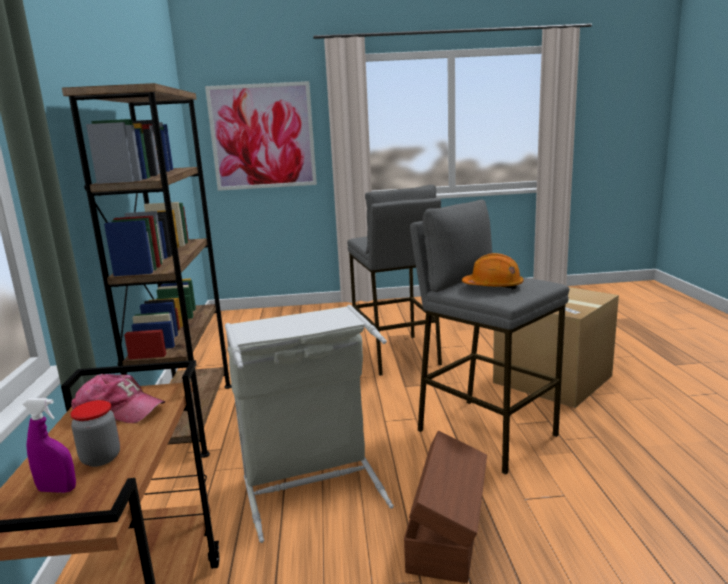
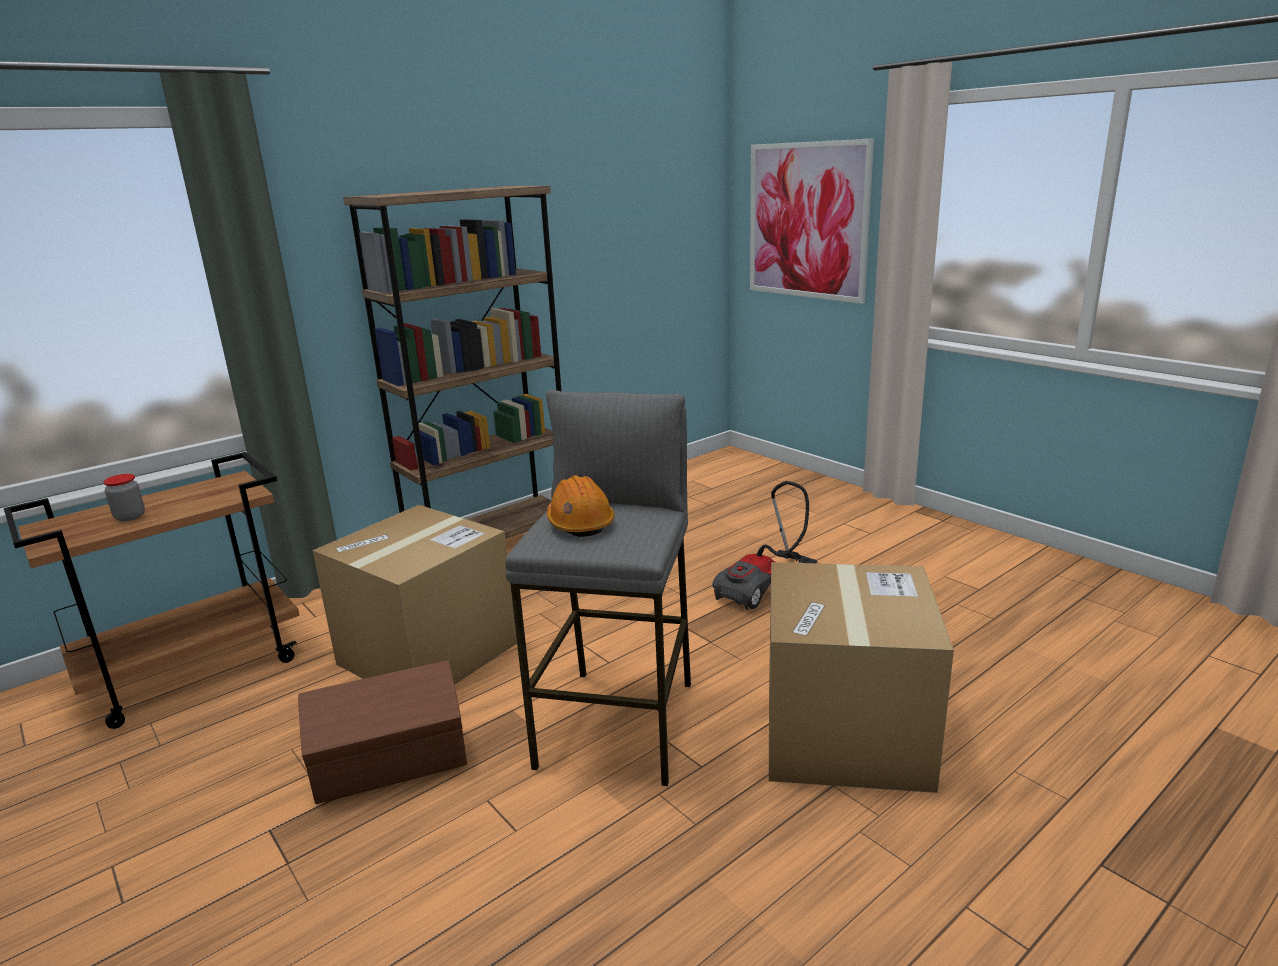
camera: 55 degrees right, 5 degrees up
purple spray bottle [22,398,76,493] -> none
cap [71,374,165,423] -> none
grey laundry basket [225,305,394,543] -> cardboard box [312,505,517,685]
grey stool [347,185,442,376] -> vacuum cleaner [712,481,817,610]

